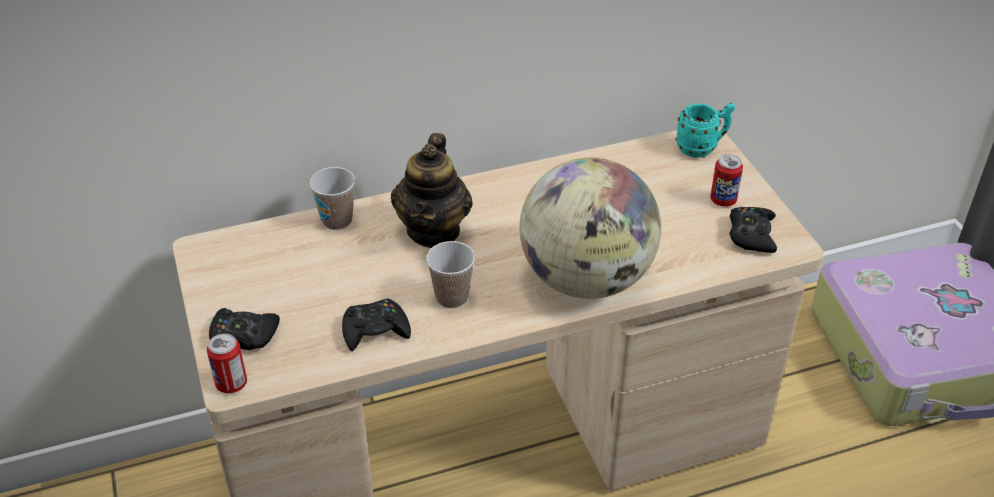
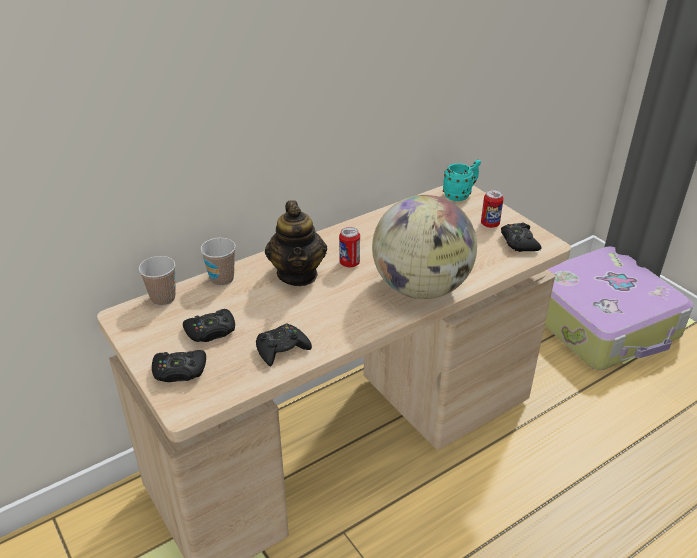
camera: 15 degrees left, 5 degrees down
can [207,334,247,393] -> can moved to [339,227,360,267]
cup [426,241,475,308] -> cup moved to [139,256,176,306]
none -> black game controller [183,309,235,342]

